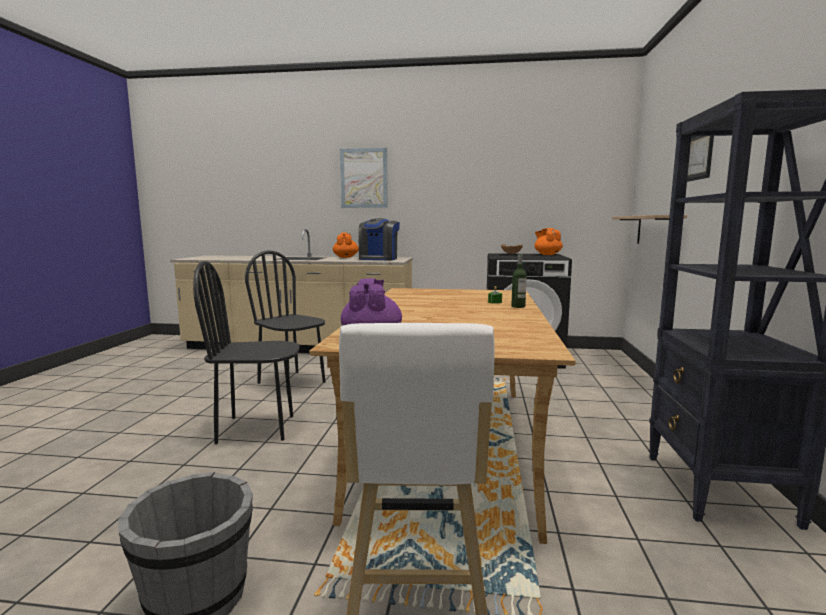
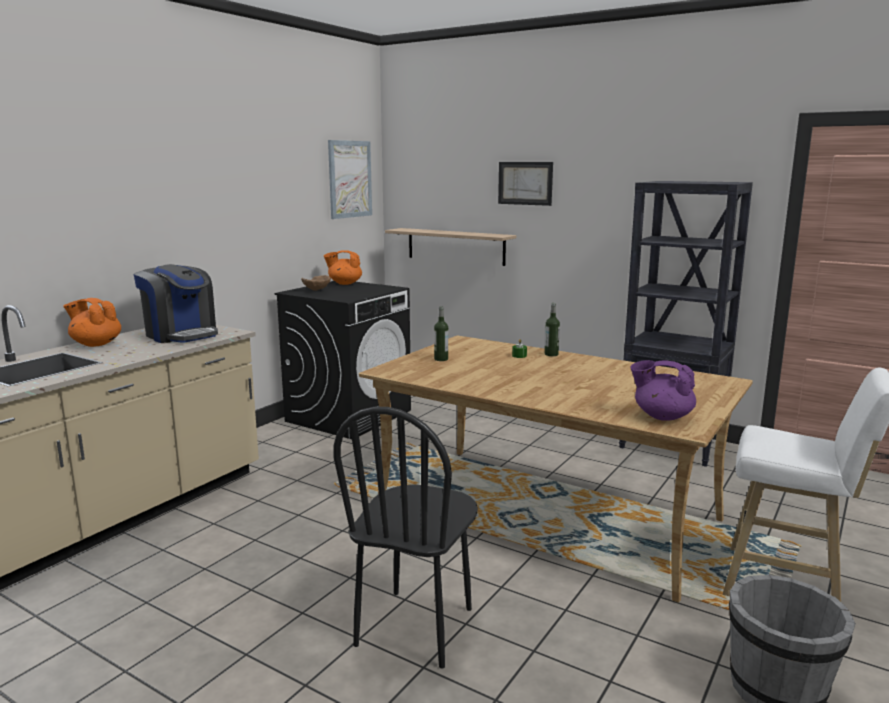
camera: 65 degrees left, 5 degrees up
black chair [245,250,325,390] -> none
picture [340,148,388,208] -> picture moved to [328,140,372,219]
none -> bottle [434,306,448,361]

